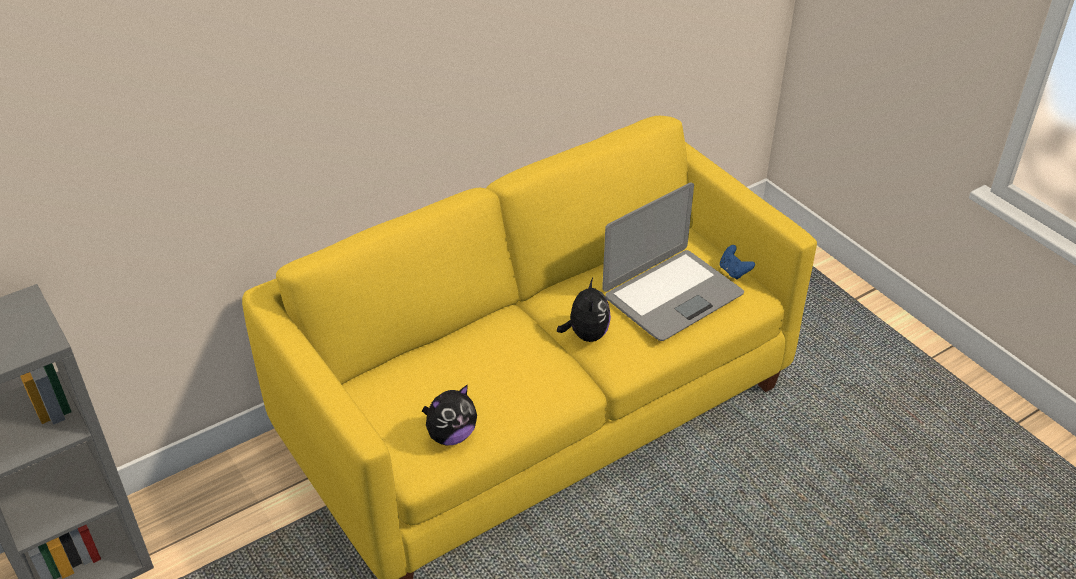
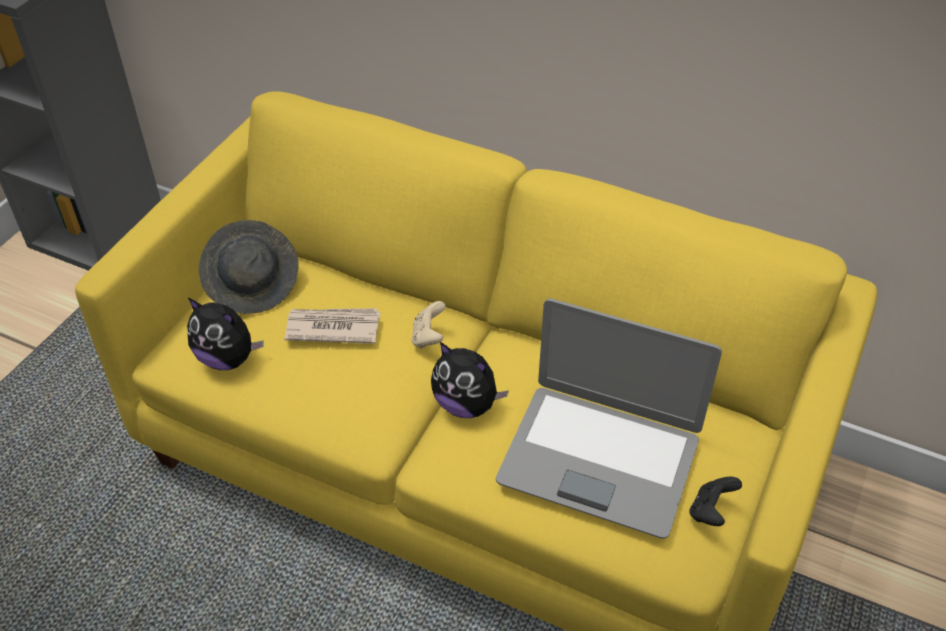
camera: 60 degrees right, 5 degrees up
plush toy [557,278,611,342] -> plush toy turned 60 degrees clockwise [431,342,509,418]
blue game controller [720,245,755,280] -> black game controller [689,477,742,526]
none -> grey hat [199,220,299,314]
none -> newspaper [284,308,380,344]
none -> beige game controller [412,301,446,349]

